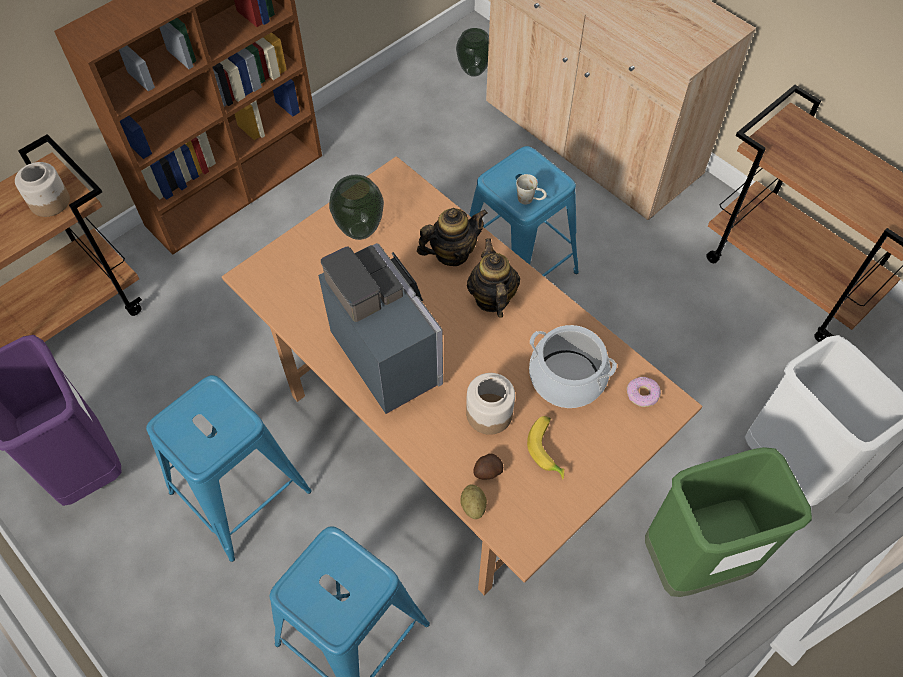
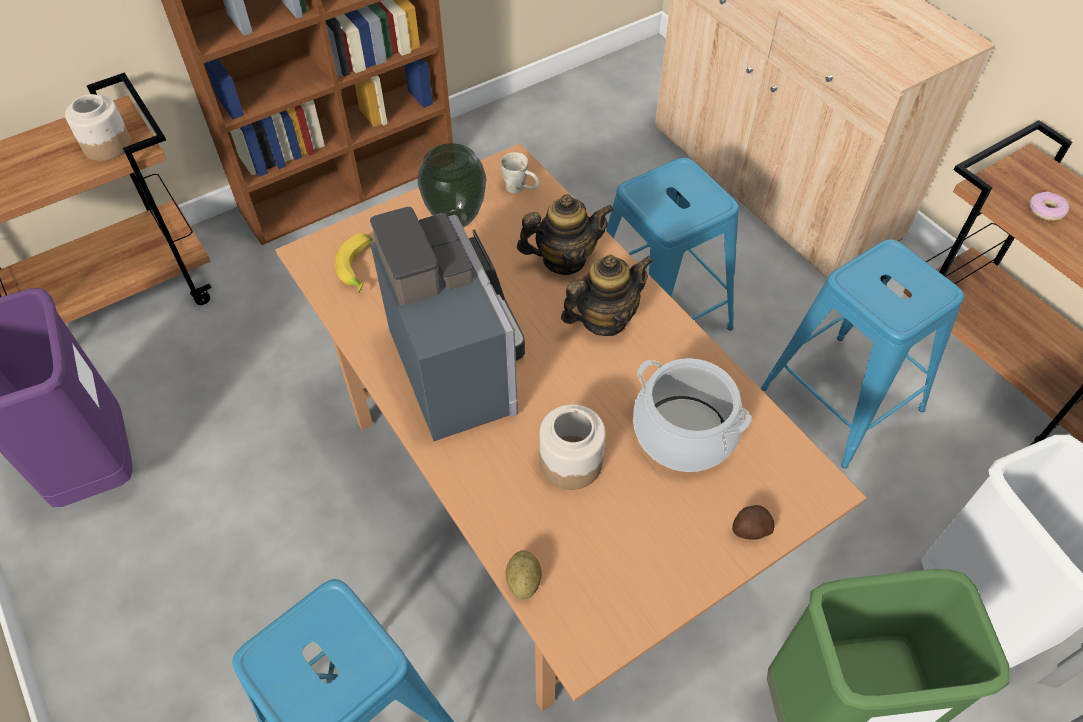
camera: 10 degrees right, 5 degrees down
blue stool [146,375,312,562] -> blue stool moved to [761,239,964,468]
vase [456,28,489,77] -> none
teapot [467,238,520,318] -> teapot turned 60 degrees clockwise [561,255,653,336]
potato [473,454,503,480] -> potato moved to [732,505,775,540]
white mug [516,174,547,204] -> white mug moved to [500,152,539,193]
banana [527,416,564,480] -> banana moved to [334,233,373,294]
donut [626,377,661,407] -> donut moved to [1030,192,1069,221]

